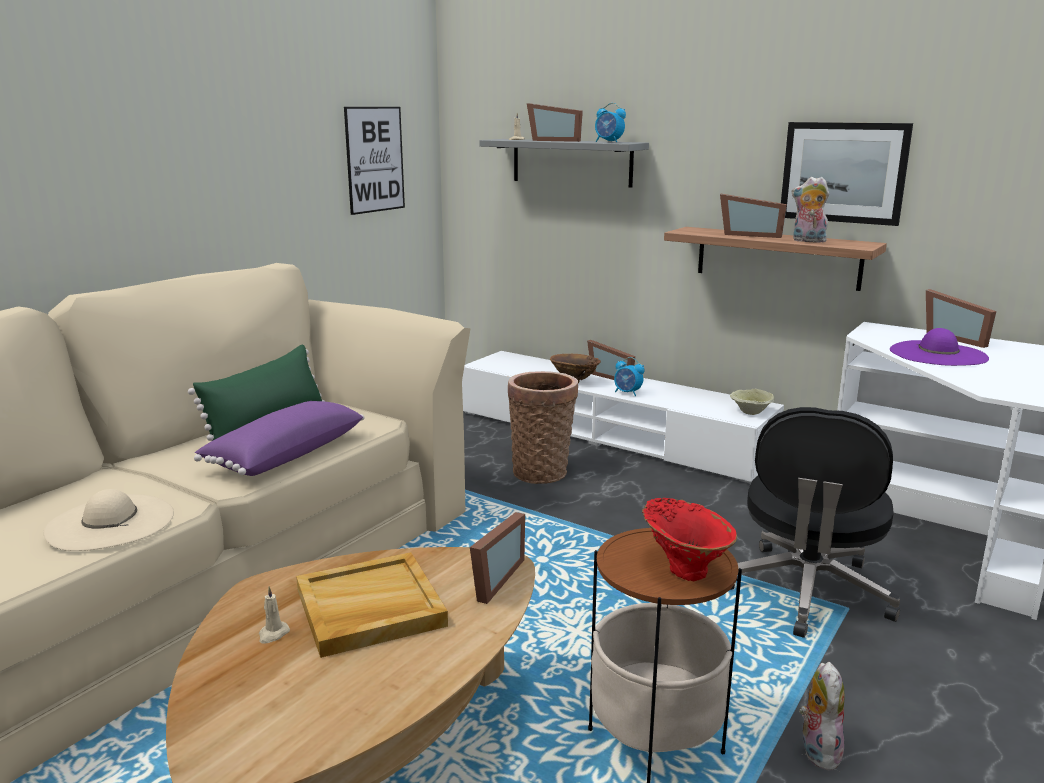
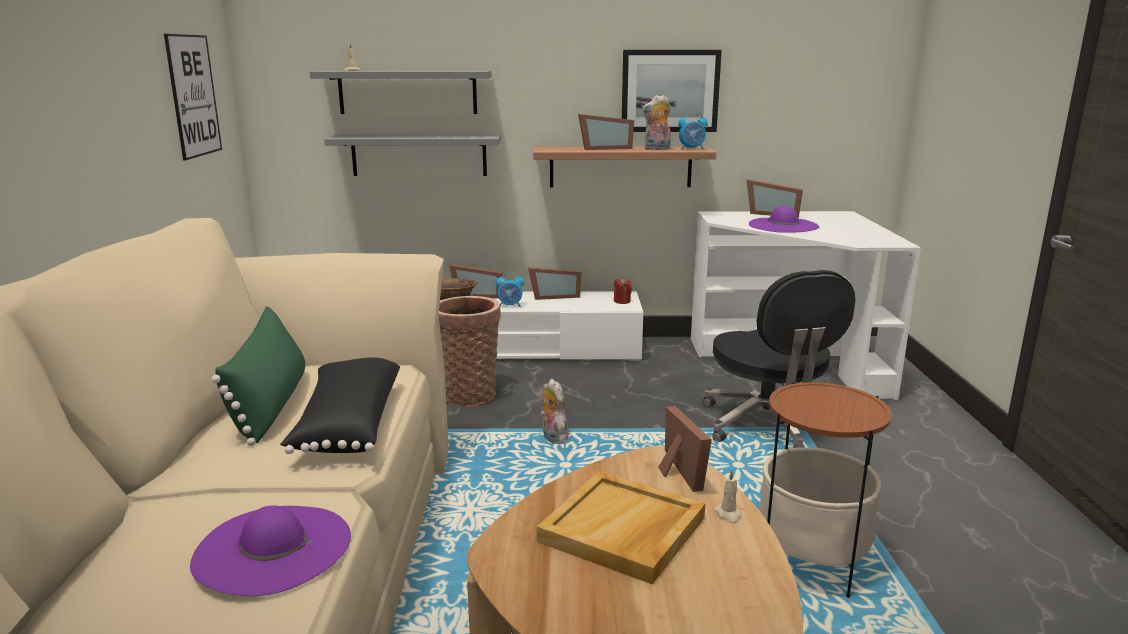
camera: 35 degrees left, 0 degrees up
beige hat [44,489,174,551] -> purple hat [190,505,351,596]
purple pillow [194,401,365,476] -> black pillow [280,358,400,454]
beige candle [259,587,290,644] -> beige candle moved to [714,470,742,524]
picture frame [527,103,583,142] -> picture frame moved to [528,267,581,300]
alarm clock [595,103,626,142] -> alarm clock moved to [678,113,708,149]
red vase [642,498,737,582] -> none
beige bowl [730,389,775,415] -> red candle [614,278,632,304]
plush toy [799,662,845,771] -> plush toy moved to [540,379,569,444]
none -> grey shelf [324,135,501,176]

